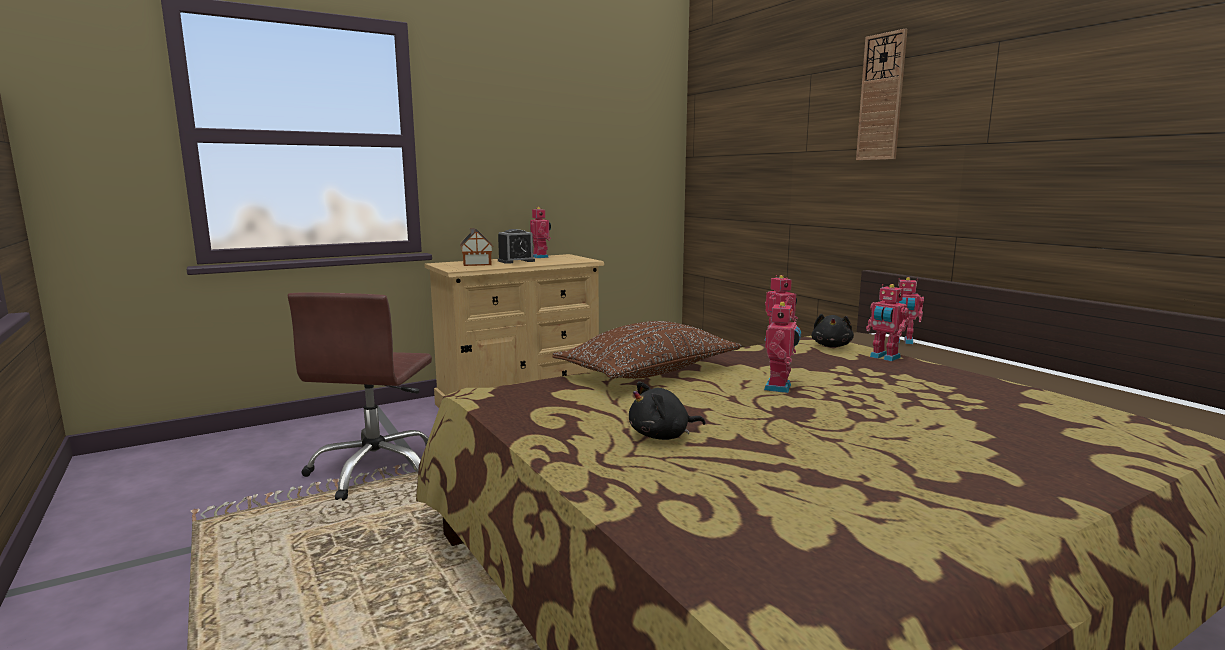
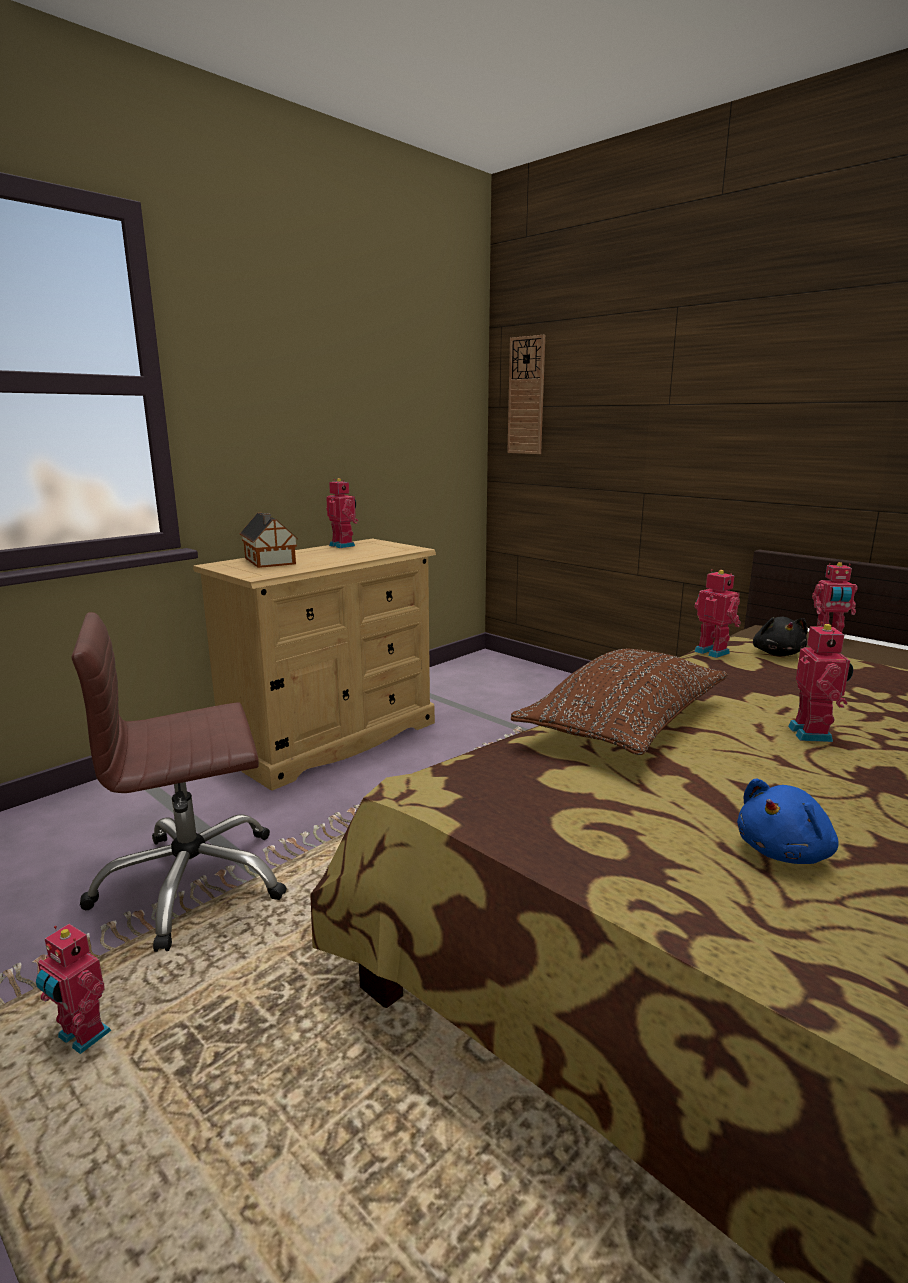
camera: 15 degrees left, 5 degrees up
brown office chair [288,293,432,501] -> brown office chair turned 75 degrees clockwise [72,612,287,952]
alarm clock [498,229,535,264] -> none
black plush toy [629,381,705,440] -> blue plush toy [737,779,839,864]
wall clock [856,29,907,160] -> wall clock moved to [507,335,545,454]
toy robot [866,284,910,361] -> toy robot moved to [36,924,111,1054]

